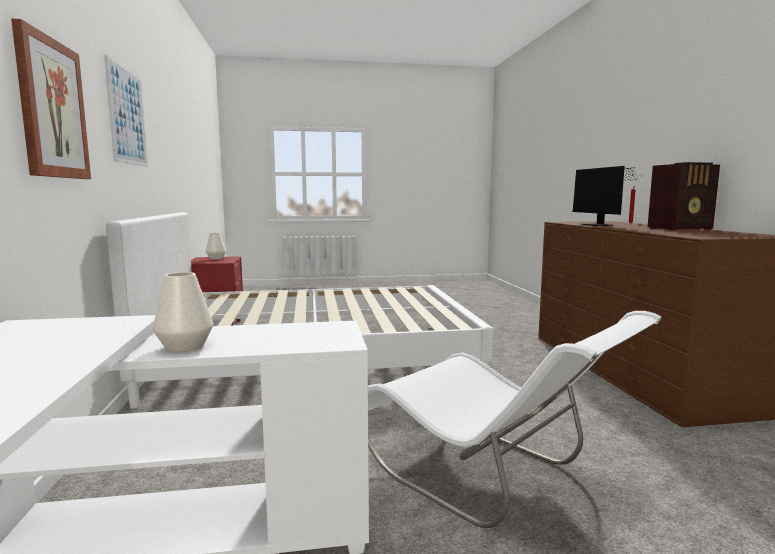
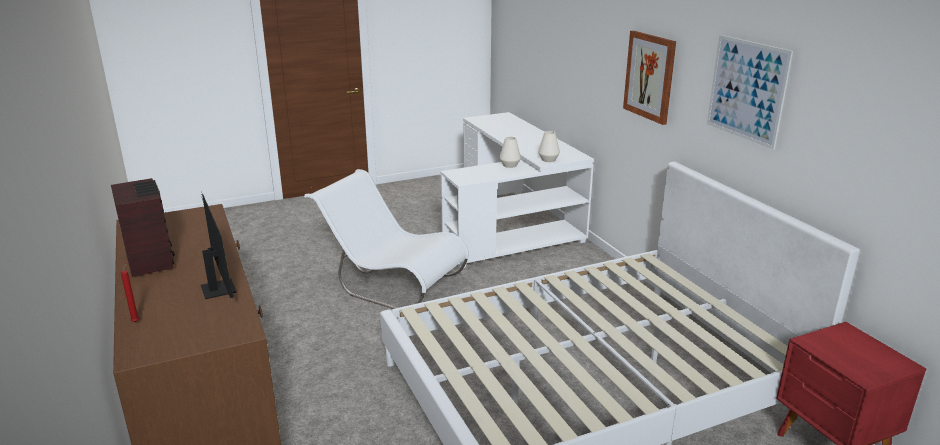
camera: 165 degrees right, 15 degrees up
white vase [206,233,226,260] -> white vase moved to [538,131,560,162]
radio [647,162,720,230] -> radio turned 90 degrees clockwise [111,178,175,277]

